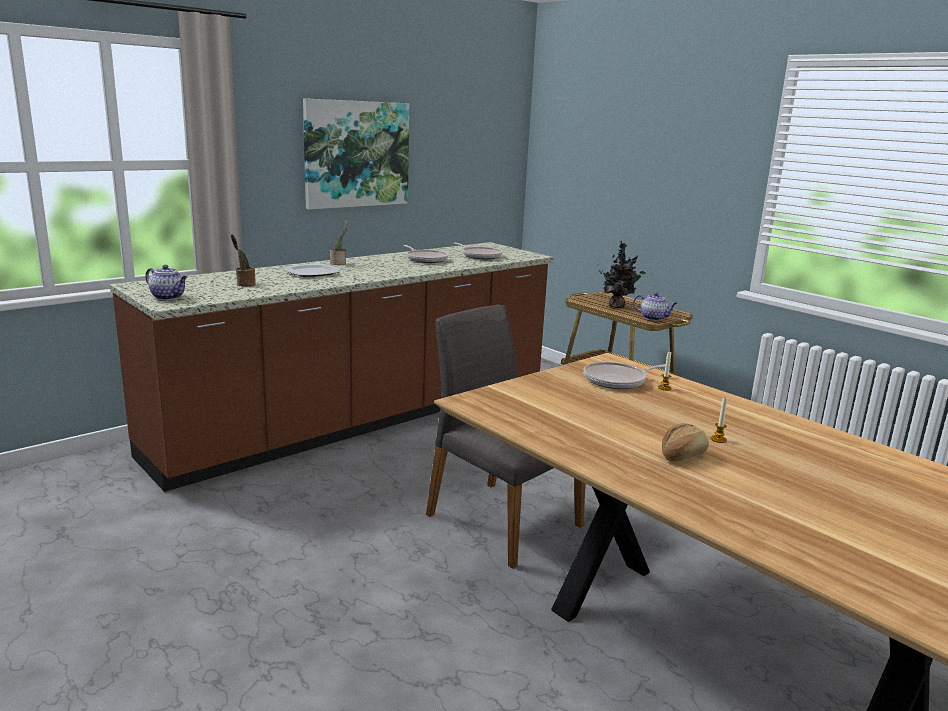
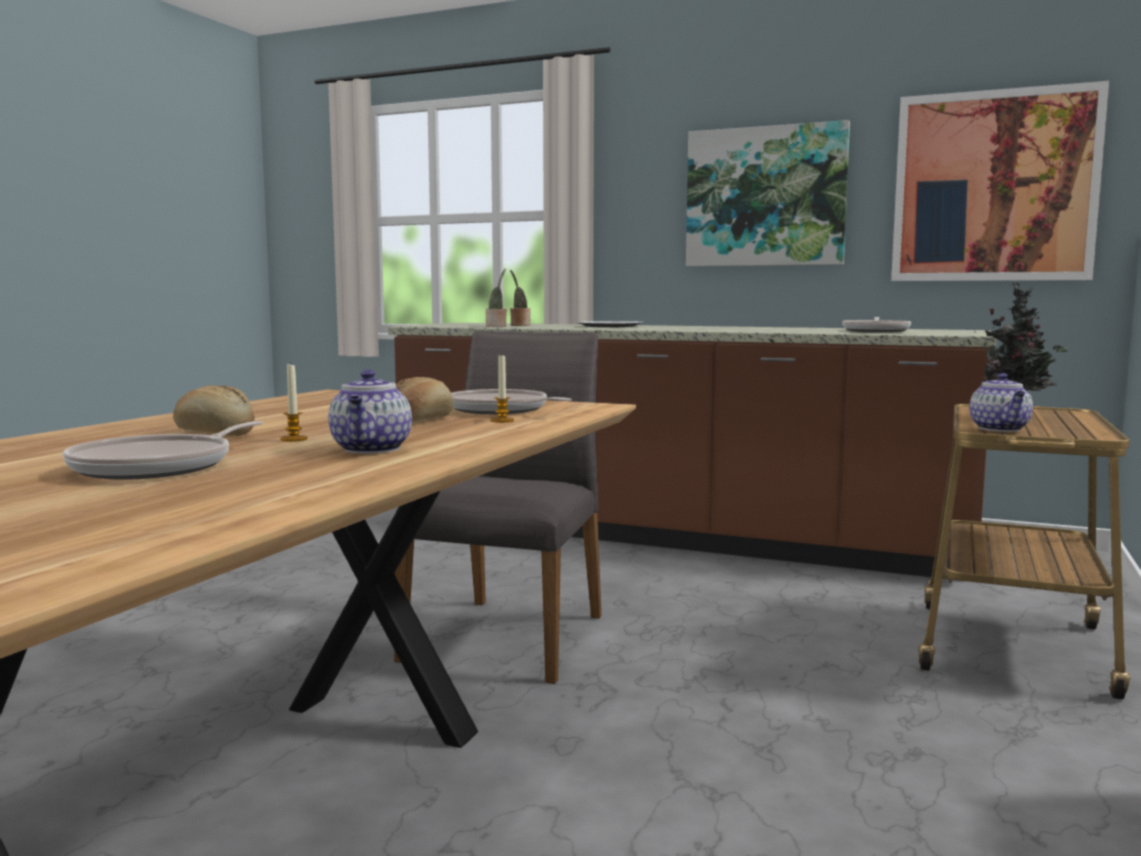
camera: 65 degrees right, 10 degrees down
teapot [145,265,187,300] -> teapot moved to [328,370,412,454]
potted plant [330,219,348,265] -> potted plant moved to [486,269,507,327]
frying pan [403,245,449,263] -> frying pan moved to [63,421,263,480]
none -> bread [396,377,454,422]
none -> picture [891,81,1109,281]

